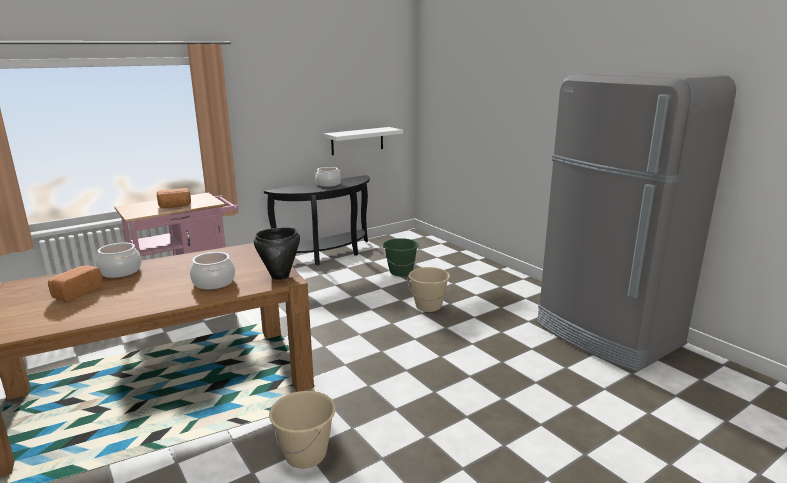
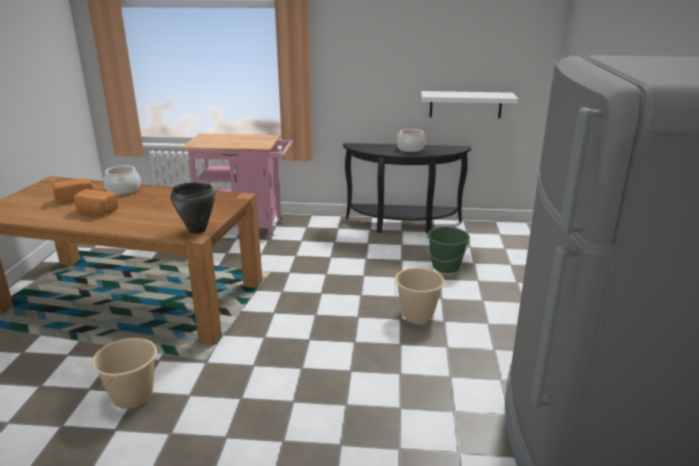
camera: 40 degrees right, 5 degrees up
bread [157,188,191,208] -> bread moved to [74,189,118,214]
cooking pot [190,252,235,289] -> none

